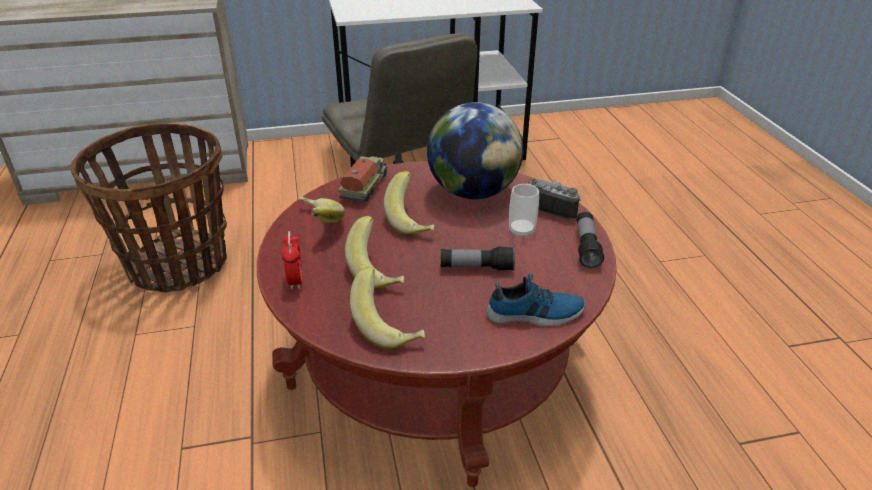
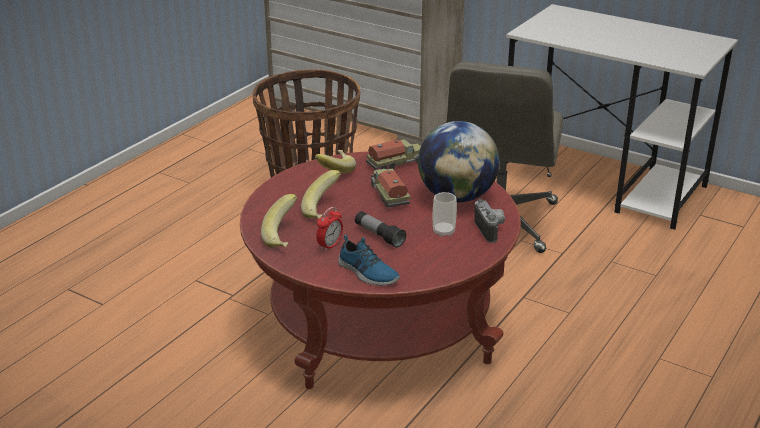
camera: 45 degrees right, 5 degrees down
alarm clock [282,231,302,290] -> alarm clock moved to [316,207,343,252]
banana [384,171,434,236] -> toy truck [370,169,411,208]
flashlight [576,212,604,268] -> none

